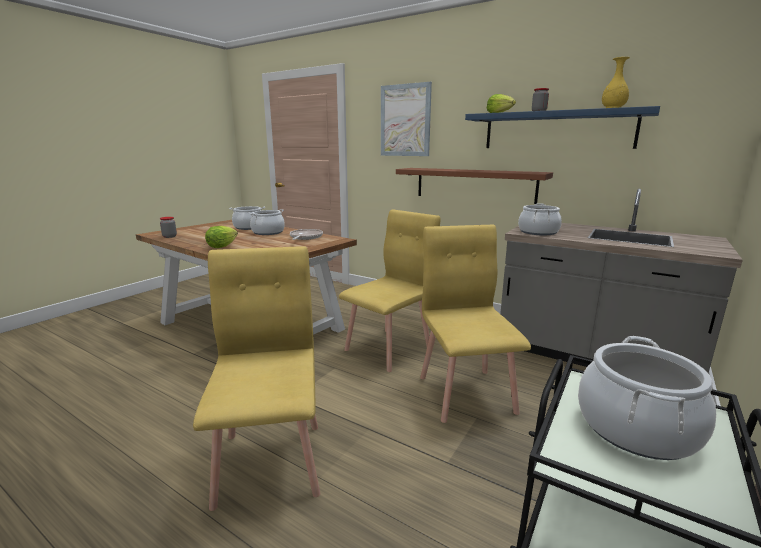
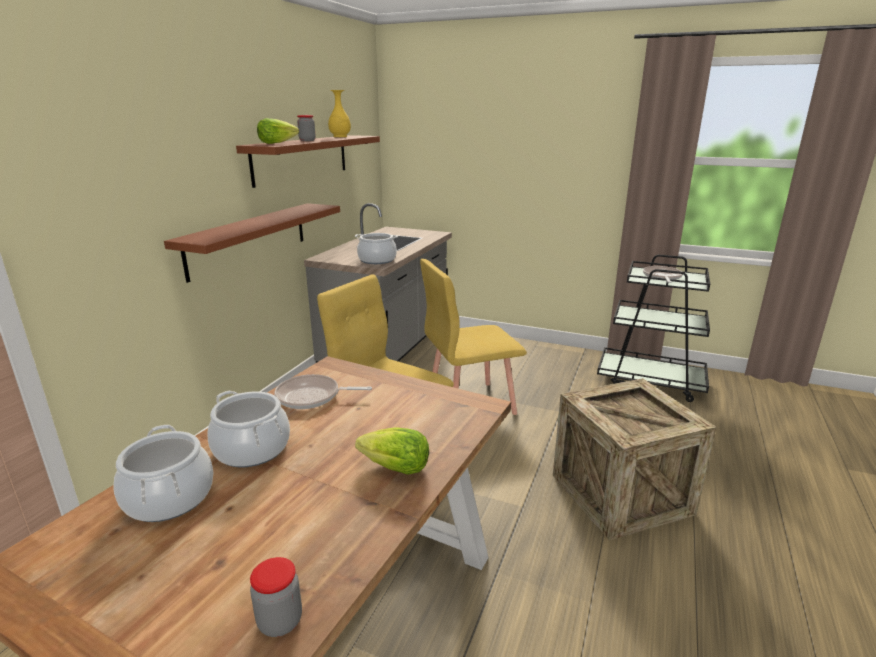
camera: 100 degrees left, 5 degrees up
yellow chair [193,246,320,511] -> crate [553,378,716,541]
picture [381,82,432,156] -> none
blue shelf [465,106,660,149] -> brown shelf [236,135,380,188]
cooking pot [578,336,716,460] -> frying pan [643,266,683,283]

